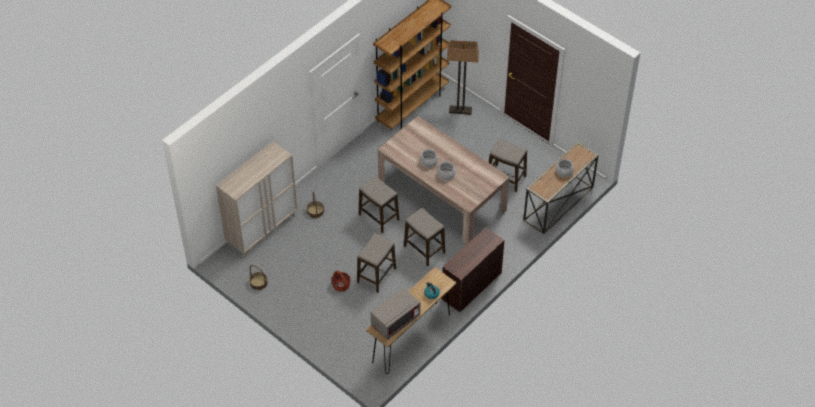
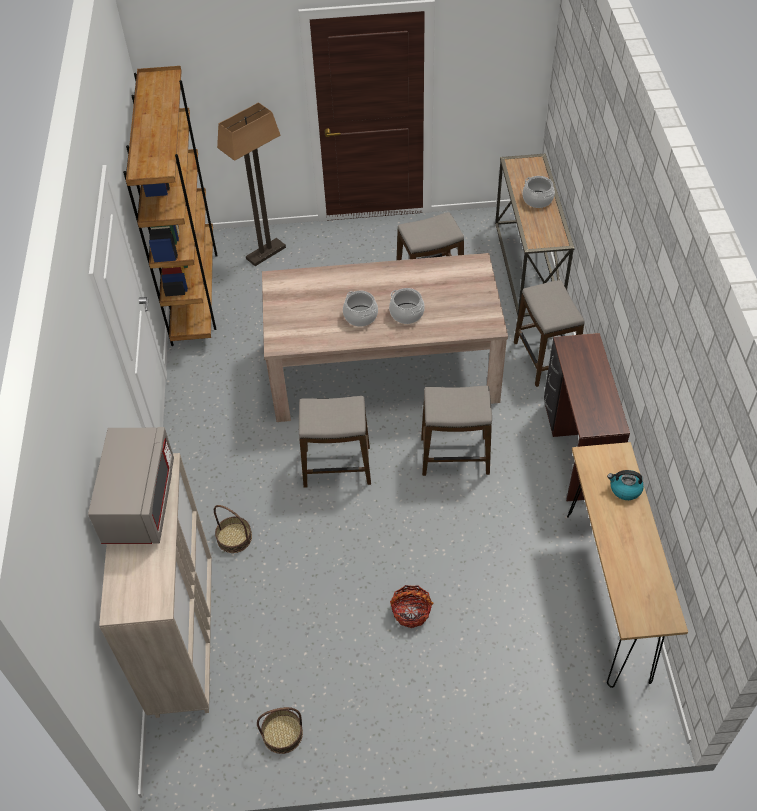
camera: 45 degrees left, 0 degrees up
stool [357,233,396,293] -> stool moved to [514,280,585,387]
grey microwave [371,288,420,340] -> grey microwave moved to [88,427,174,544]

